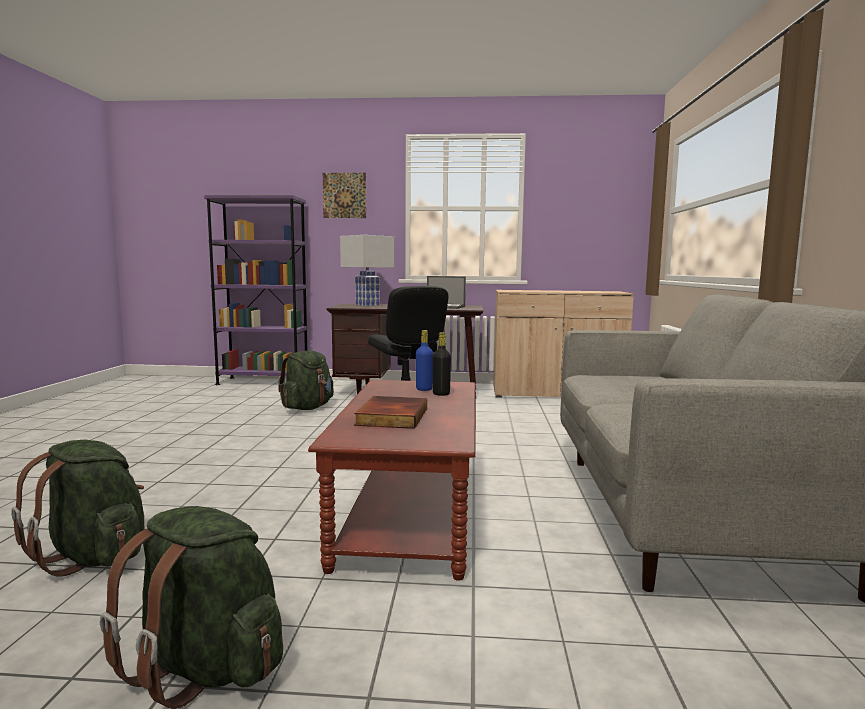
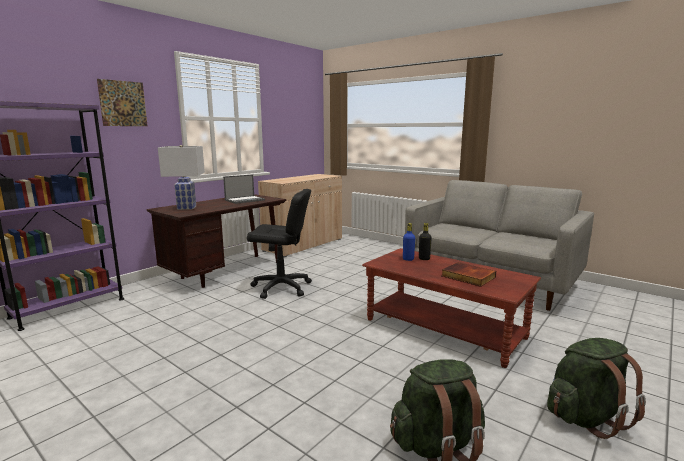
camera: 55 degrees left, 5 degrees up
green backpack [278,350,334,410] -> none

